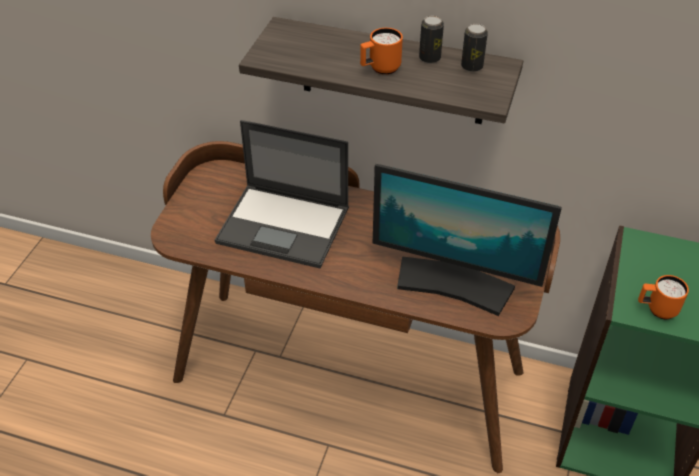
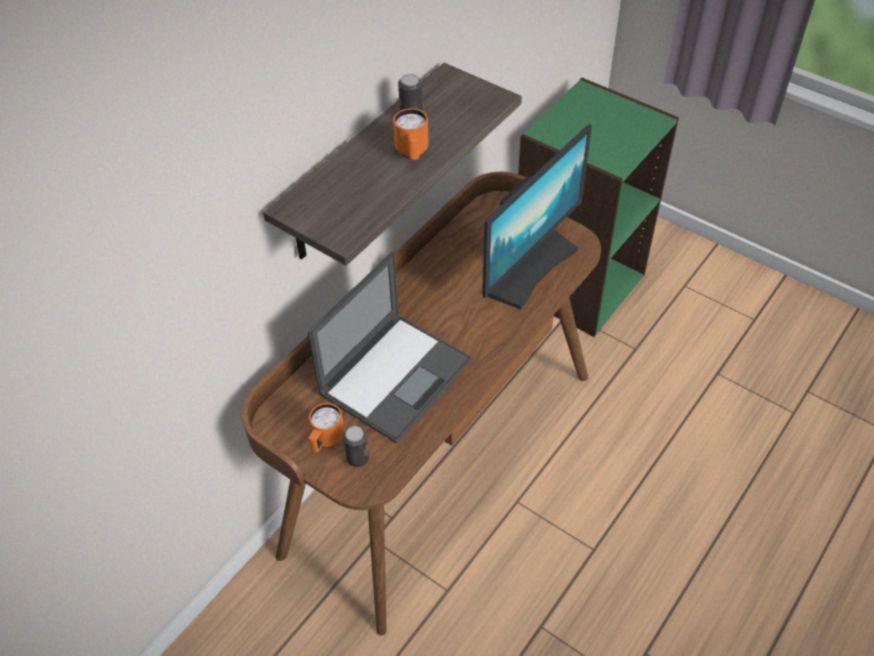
camera: 70 degrees left, 5 degrees up
can [461,24,488,72] -> can moved to [343,426,369,467]
orange mug [638,275,689,319] -> orange mug moved to [308,403,345,453]

